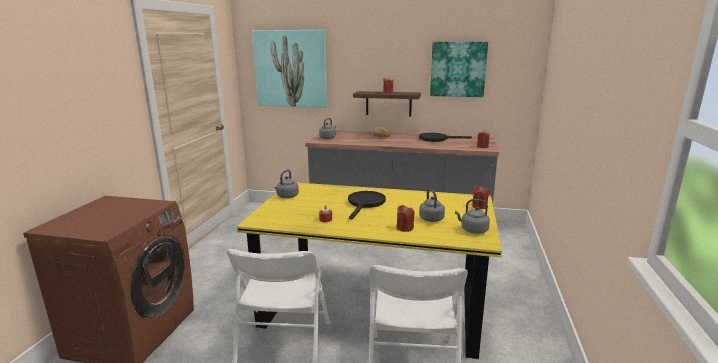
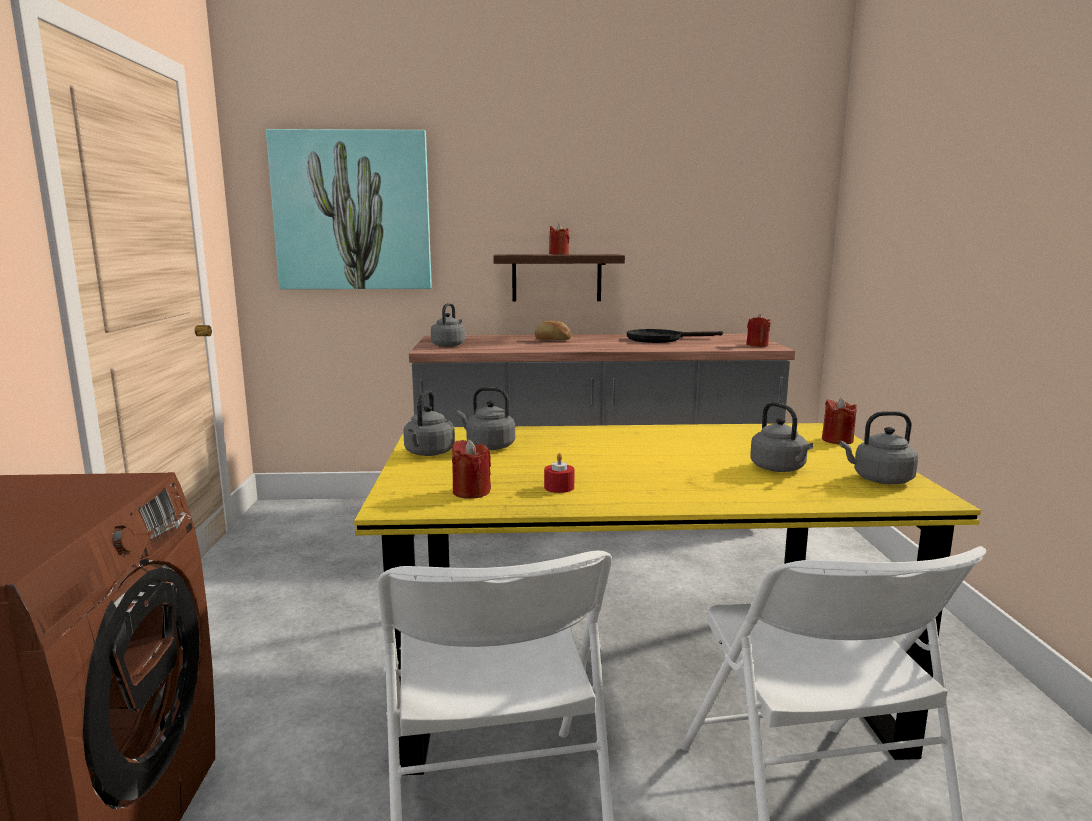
camera: 15 degrees left, 5 degrees down
black frying pan [348,191,386,220] -> none
red candle [397,205,414,232] -> red candle moved to [452,439,491,499]
picture [430,42,488,97] -> none
none -> grey kettle [457,387,515,450]

